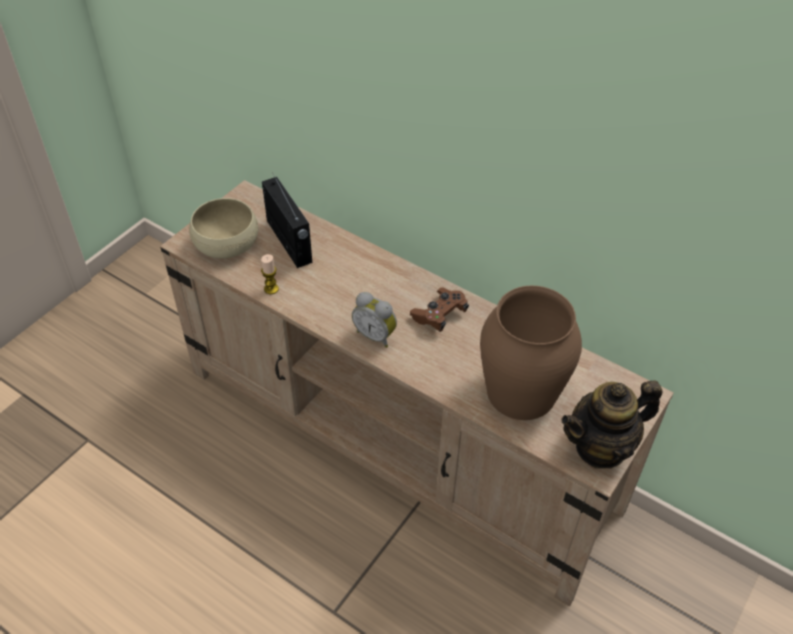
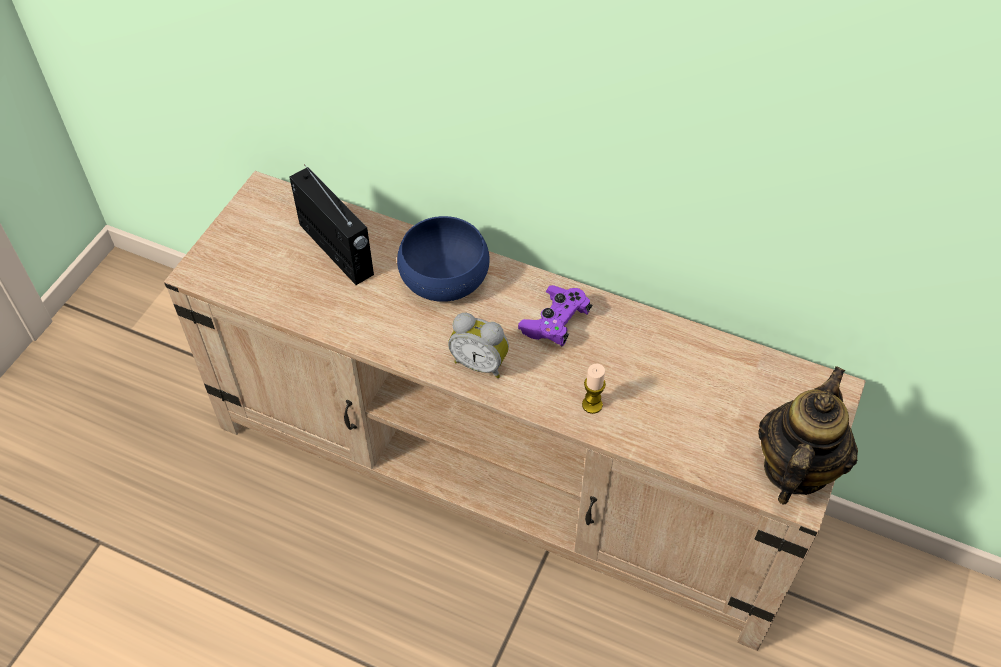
camera: 10 degrees left, 5 degrees up
beige bowl [189,198,258,259] -> none
candle [261,254,279,294] -> candle moved to [582,364,606,414]
brown game controller [410,287,469,332] -> purple game controller [518,285,592,346]
brown vase [480,286,582,420] -> none
teapot [562,380,662,469] -> teapot turned 150 degrees clockwise [758,366,858,505]
none -> blue bowl [397,216,490,302]

